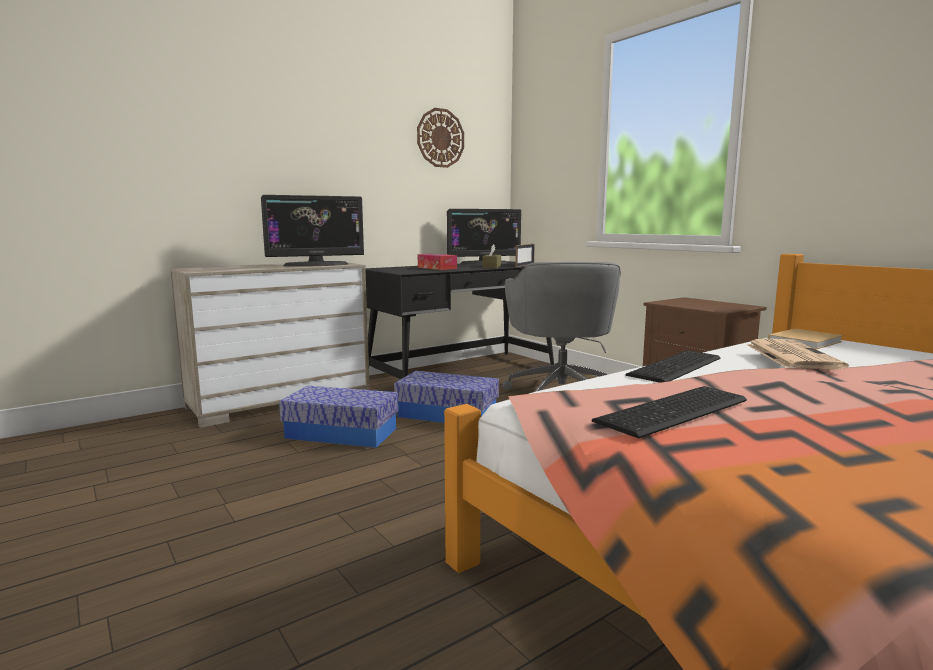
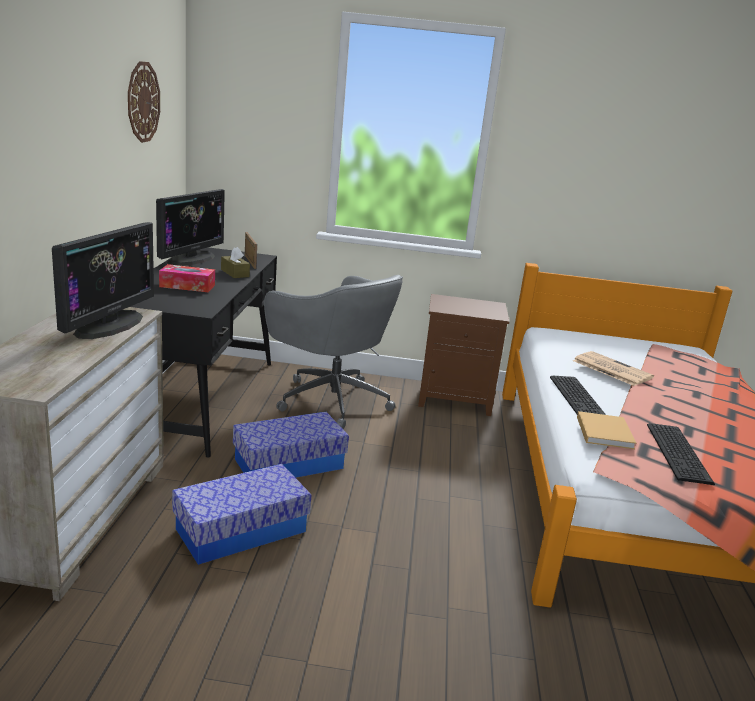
camera: 50 degrees left, 10 degrees up
beige book [768,329,843,349] -> beige book moved to [577,411,636,449]

